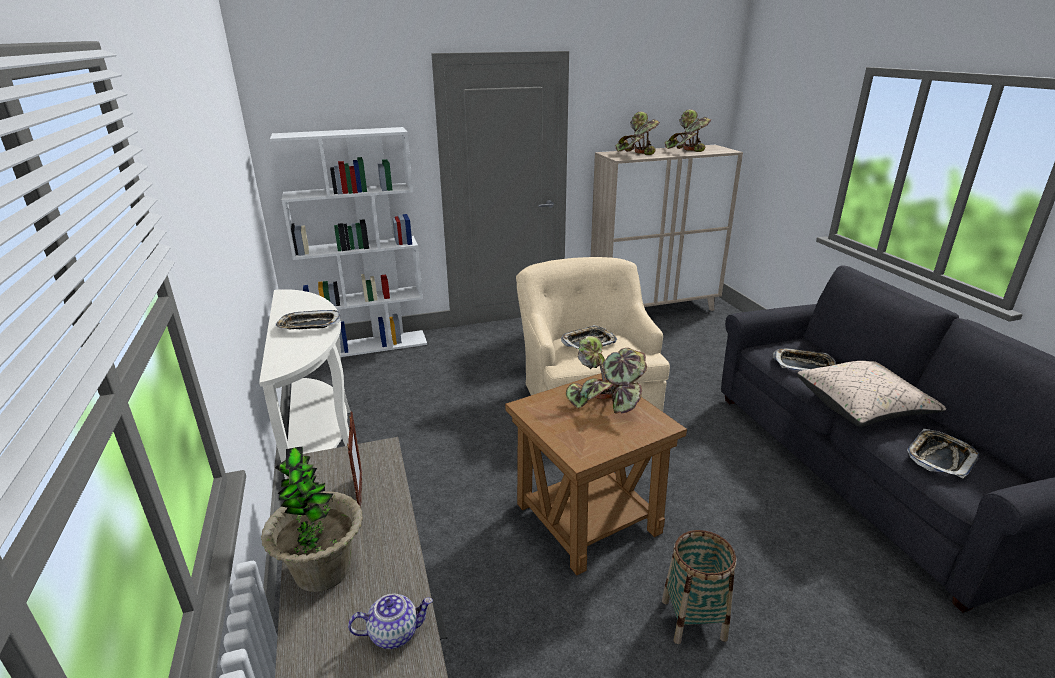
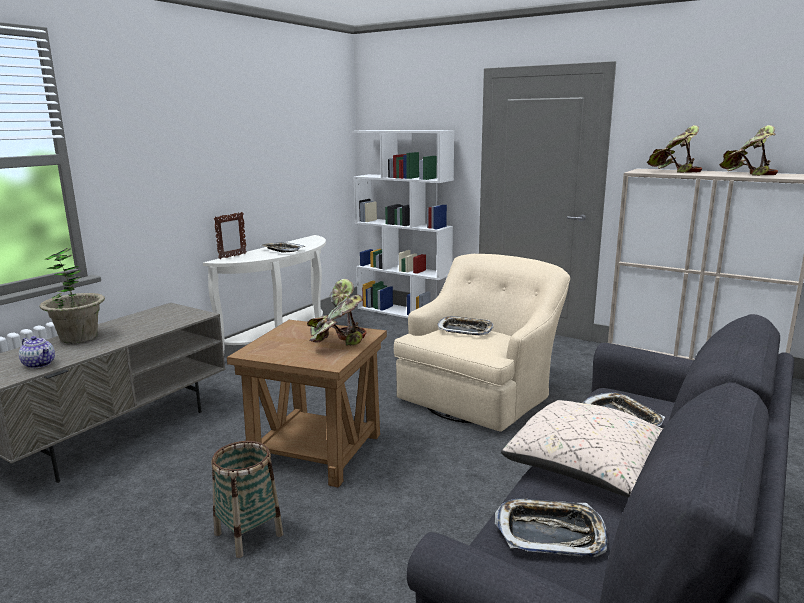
camera: 50 degrees right, 10 degrees down
picture frame [347,411,362,507] -> picture frame moved to [214,212,247,259]

